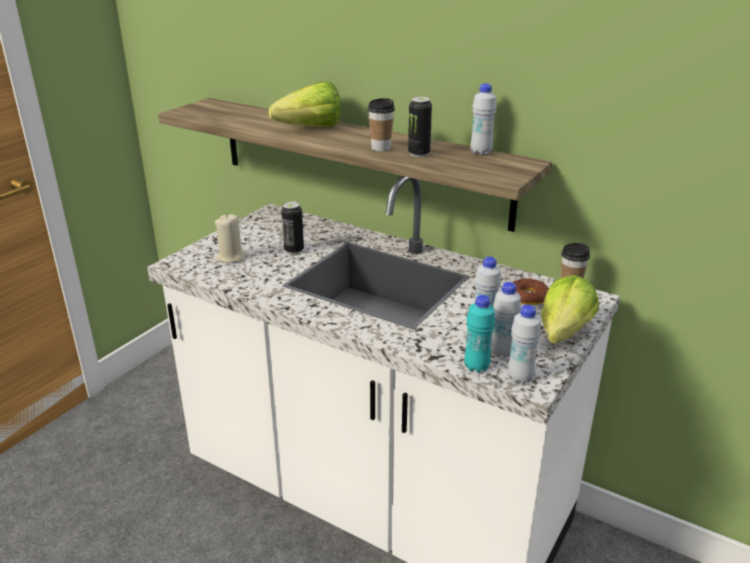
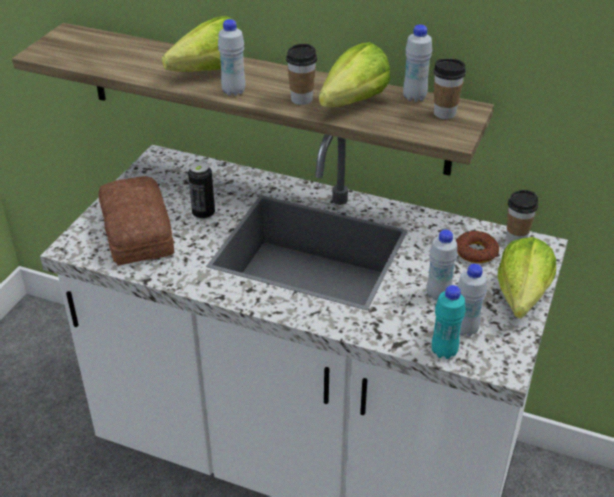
camera: 10 degrees left, 10 degrees up
beige candle [215,214,247,263] -> bread [98,176,174,266]
can [408,97,432,157] -> lettuce [319,42,391,107]
white bottle [508,305,541,384] -> white bottle moved to [218,19,246,96]
none -> cup [433,58,466,119]

